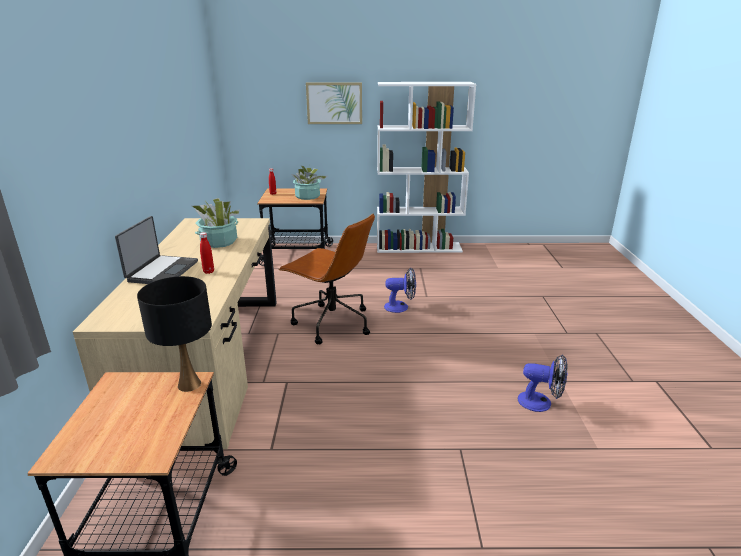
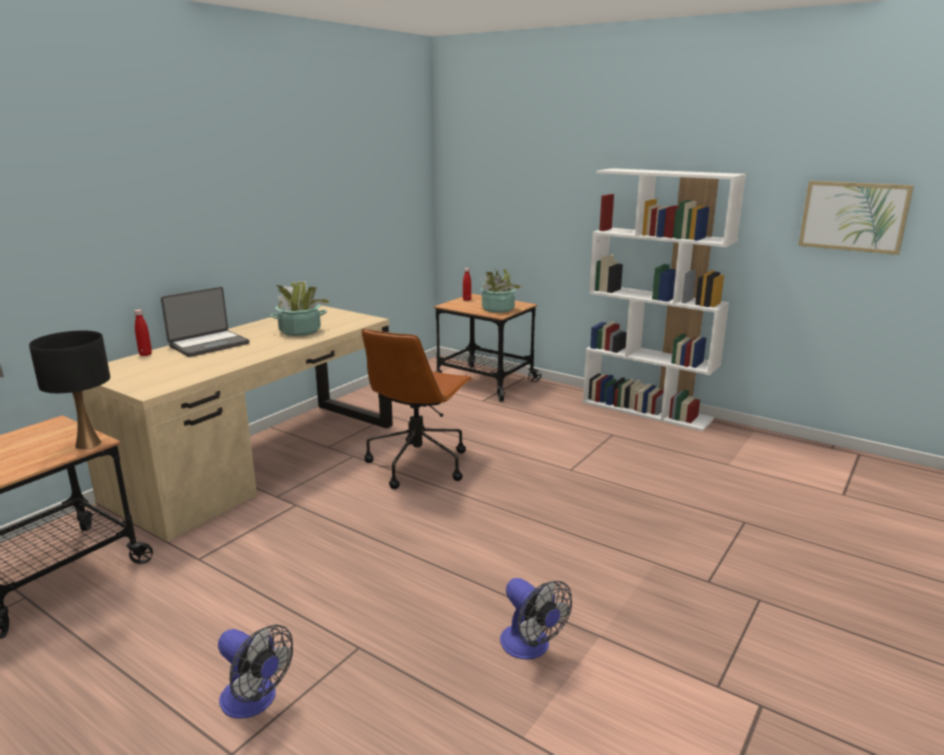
camera: 35 degrees right, 5 degrees down
red bottle [200,232,214,274] -> red bottle moved to [134,310,152,356]
brown office chair [279,213,375,344] -> brown office chair turned 45 degrees clockwise [362,329,473,489]
picture [306,82,362,124] -> picture moved to [798,181,914,255]
fan [384,268,416,313] -> fan moved to [218,624,293,719]

